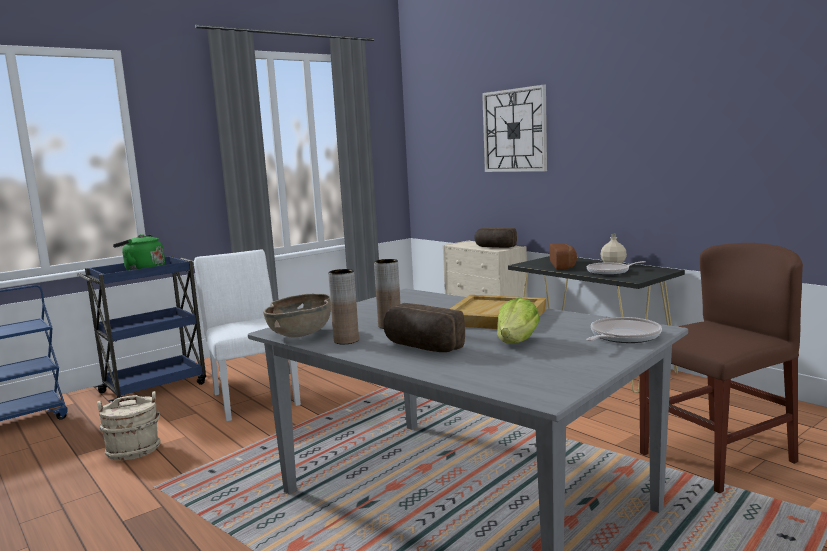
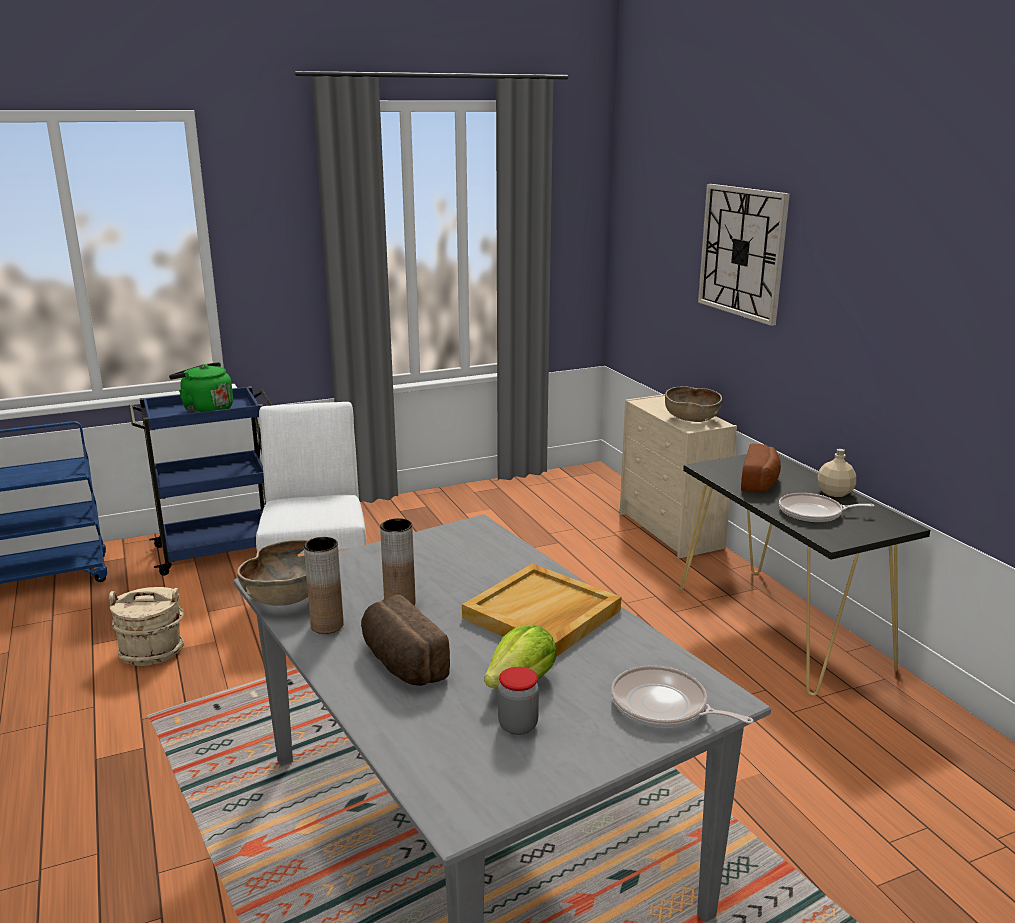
camera: 15 degrees right, 10 degrees up
bread [474,228,517,248] -> brown bowl [665,386,722,422]
frying pan [586,317,662,343] -> frying pan turned 120 degrees counterclockwise [611,665,754,728]
brown chair [639,243,803,493] -> none
none -> jar [498,667,539,735]

